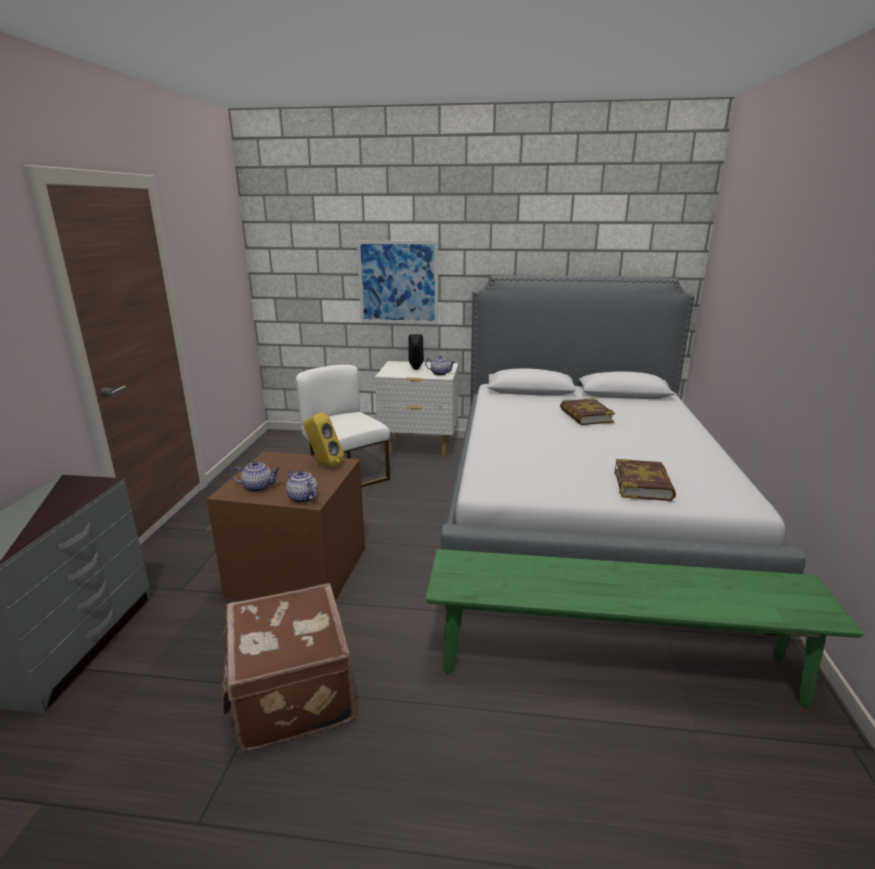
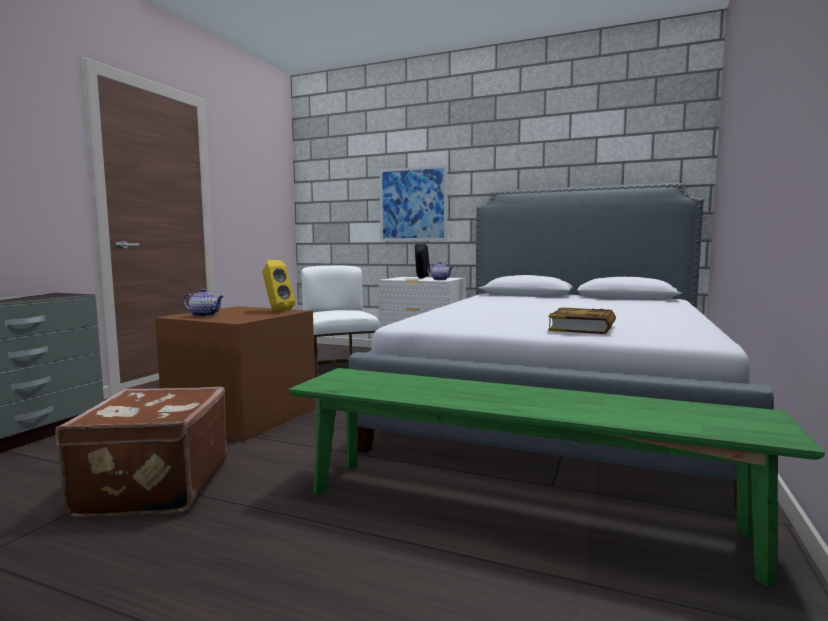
camera: 15 degrees right, 15 degrees down
teapot [286,470,318,503] -> none
book [560,398,615,425] -> none

